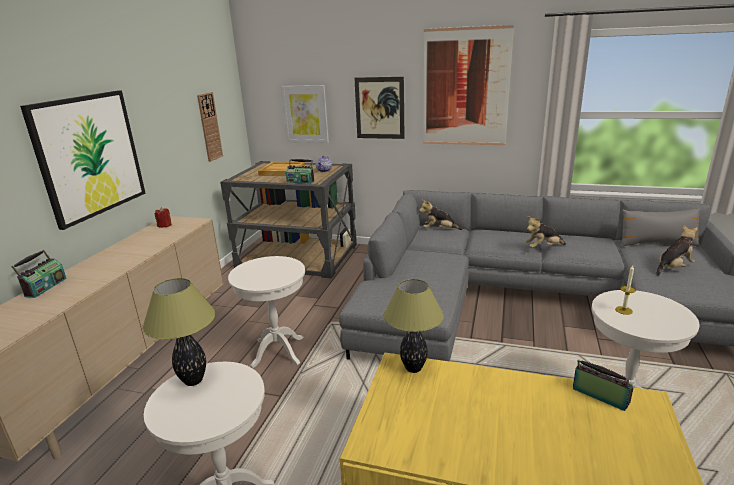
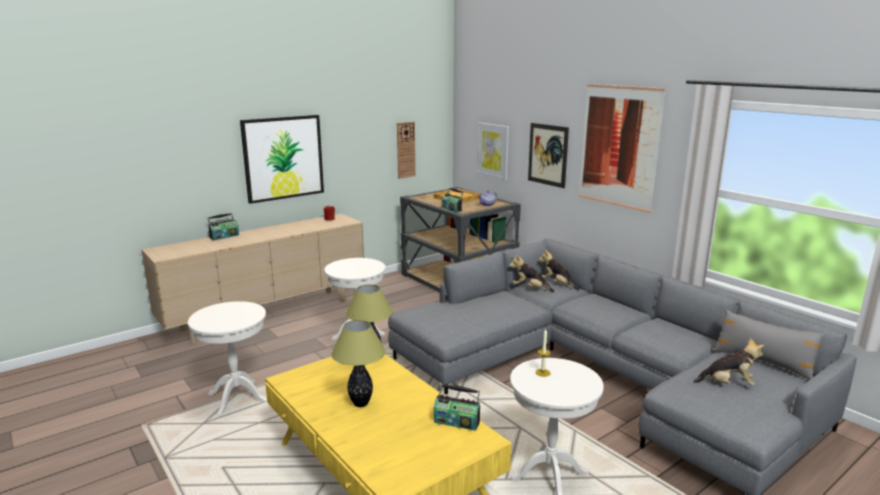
camera: 35 degrees right, 5 degrees down
table lamp [143,278,216,386] -> table lamp moved to [331,320,385,407]
plush toy [525,216,566,248] -> plush toy moved to [509,254,555,292]
radio [573,359,634,411] -> radio turned 120 degrees clockwise [434,384,480,431]

